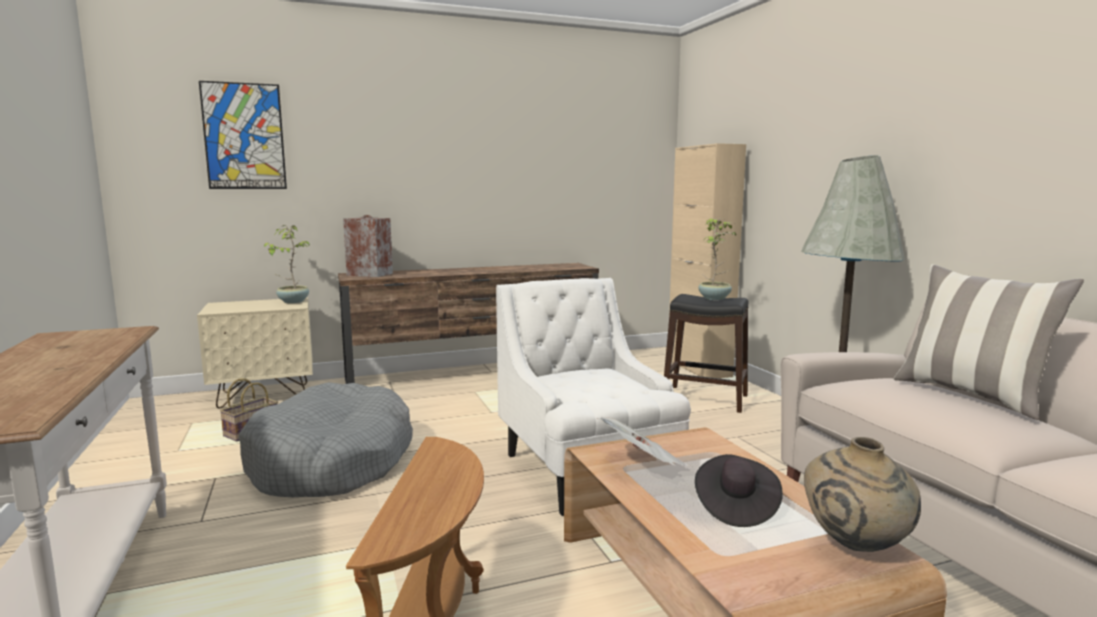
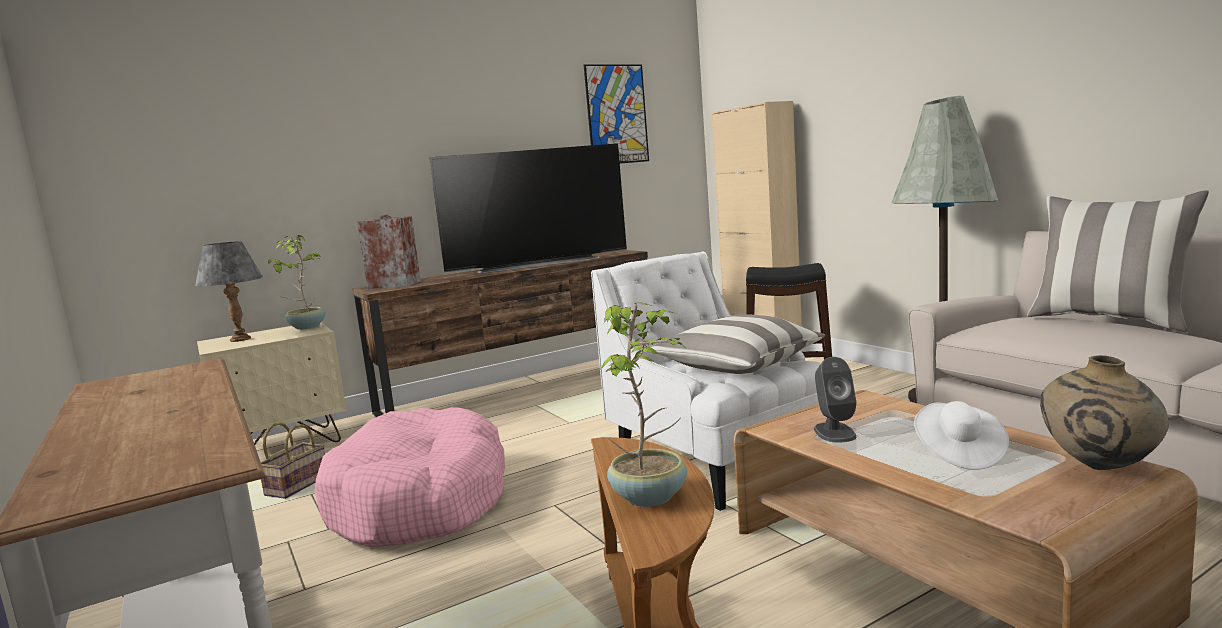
camera: 10 degrees left, 0 degrees up
picture [199,81,287,189] -> picture moved to [584,65,649,163]
grey dog bed [238,382,413,497] -> pink dog bed [314,407,505,547]
newspaper [597,417,692,467] -> grey speaker [814,357,857,443]
black hat [695,454,783,527] -> white hat [914,401,1009,470]
potted plant [698,218,736,300] -> potted plant moved to [601,302,687,507]
none -> grey table lamp [195,241,263,342]
none -> television [429,143,627,273]
none -> pillow [651,314,825,374]

